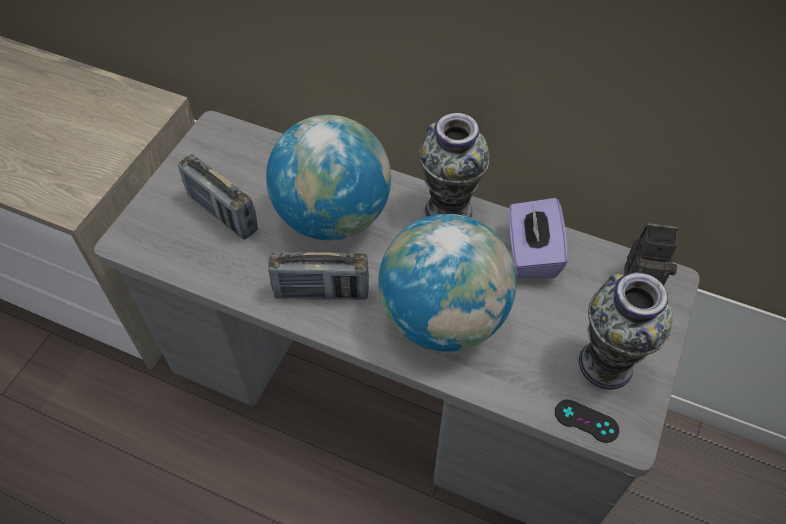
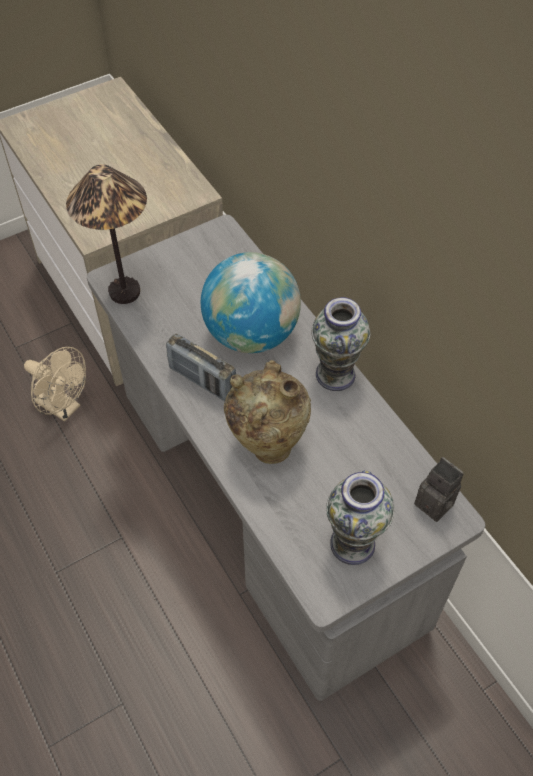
camera: 35 degrees right, 0 degrees up
radio [178,154,258,240] -> none
globe [378,214,516,352] -> beige vase [224,360,311,464]
purple tissue box [509,198,567,278] -> none
black game controller [555,400,619,443] -> none
none -> beige fan [24,347,86,421]
none -> table lamp [66,164,147,304]

